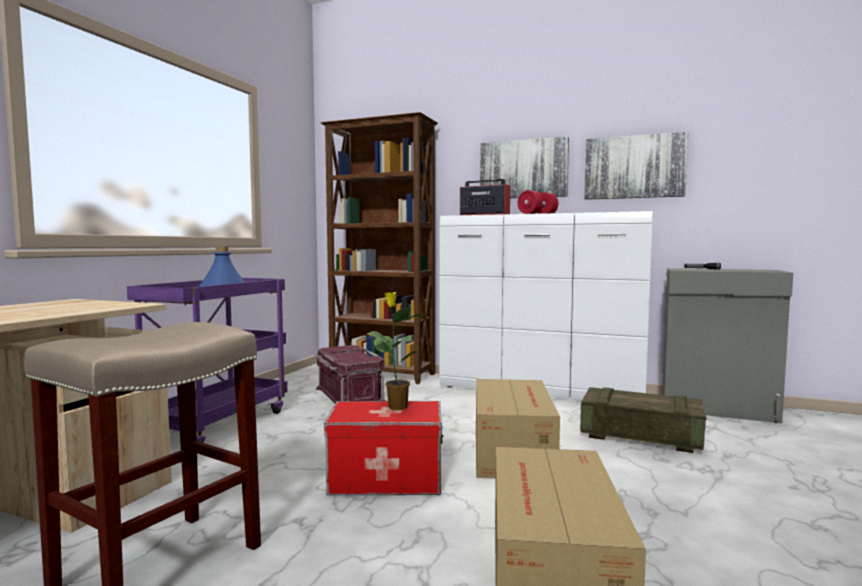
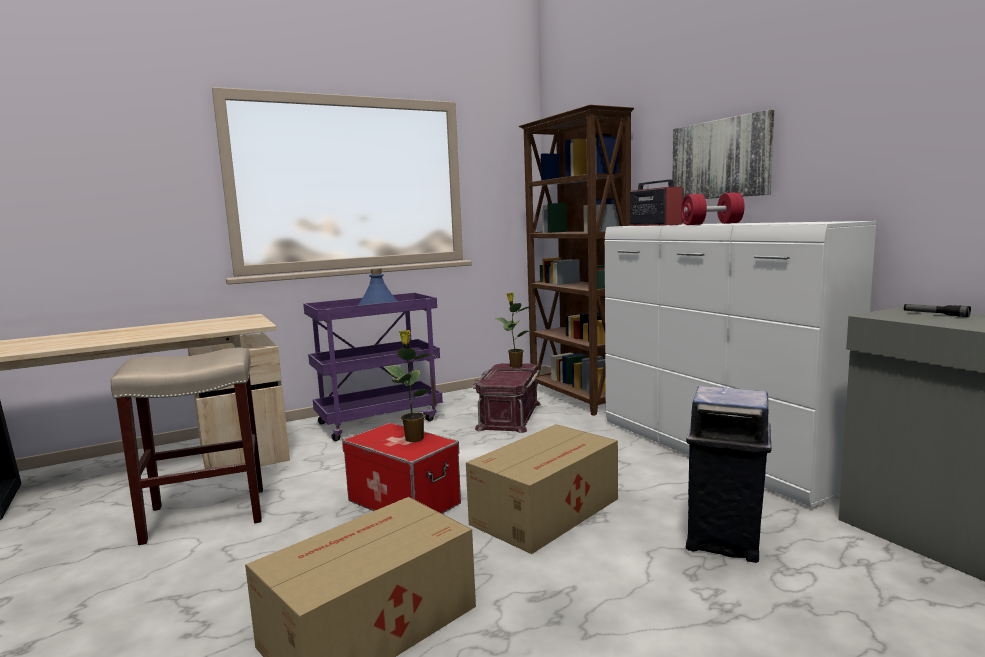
camera: 40 degrees right, 5 degrees up
crate [580,387,707,453] -> blue trash can [686,386,772,563]
picture [584,132,688,200] -> none
none -> potted plant [496,292,534,368]

